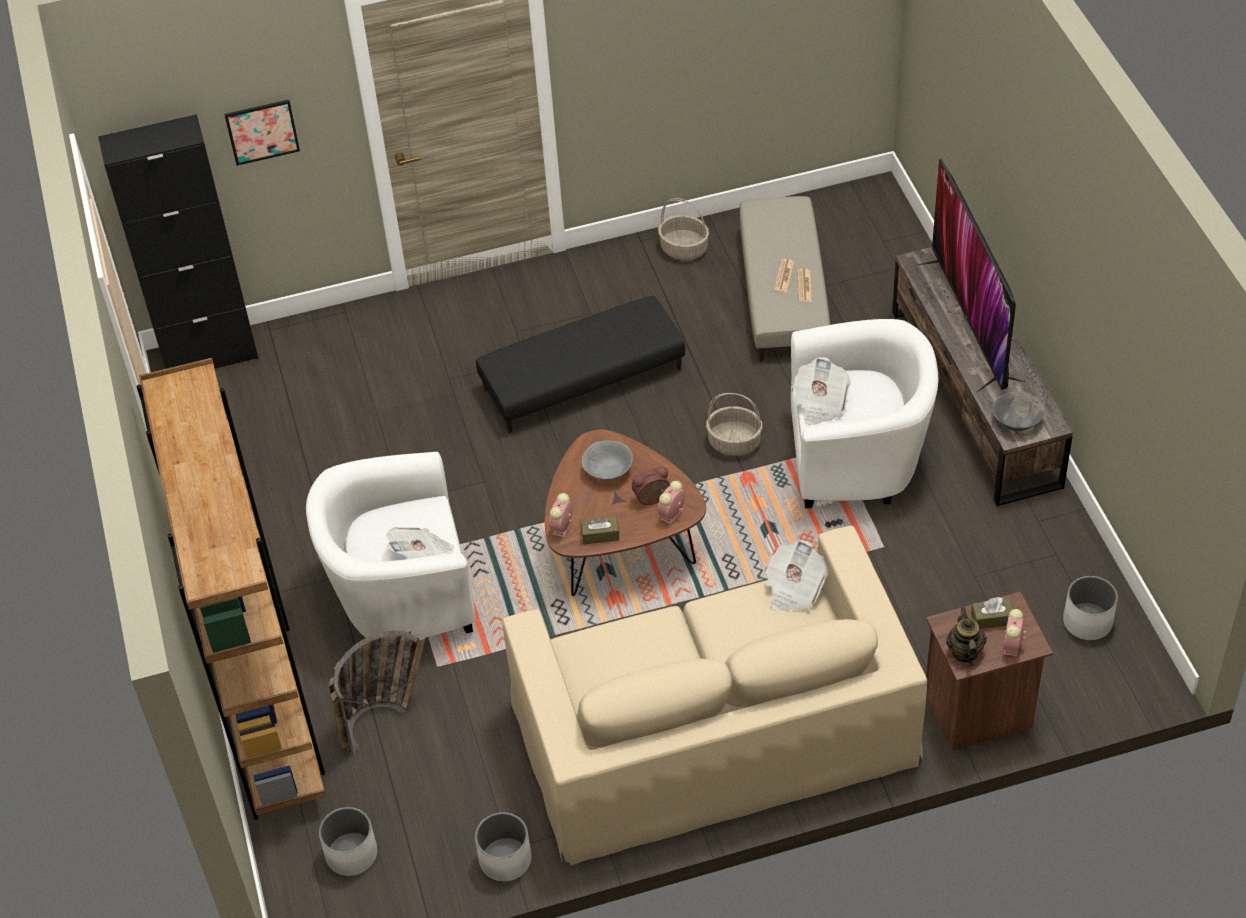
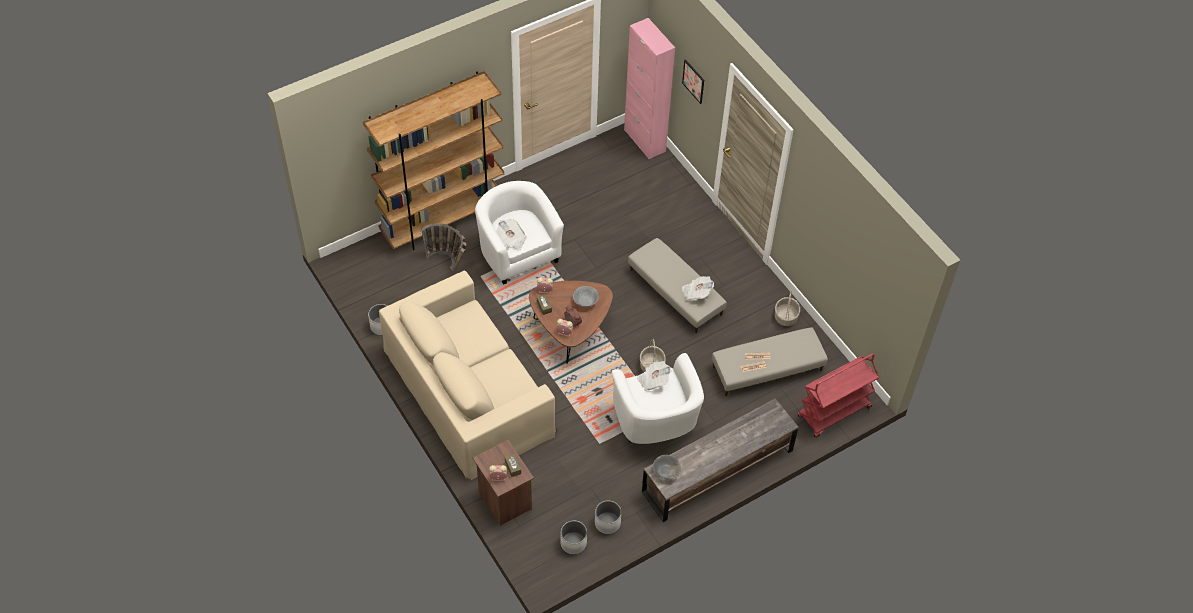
camera: 70 degrees right, 5 degrees up
black cabinet [98,114,259,369] -> pink cabinet [624,18,675,159]
white planter [319,807,377,876] -> white planter moved to [595,501,621,534]
black ottoman [476,296,685,433] -> beige ottoman [628,238,727,333]
newspaper [765,540,828,611] -> newspaper moved to [682,276,714,300]
television [917,159,1026,393] -> none
teapot [946,607,987,666] -> none
none -> red cart [797,353,879,438]

